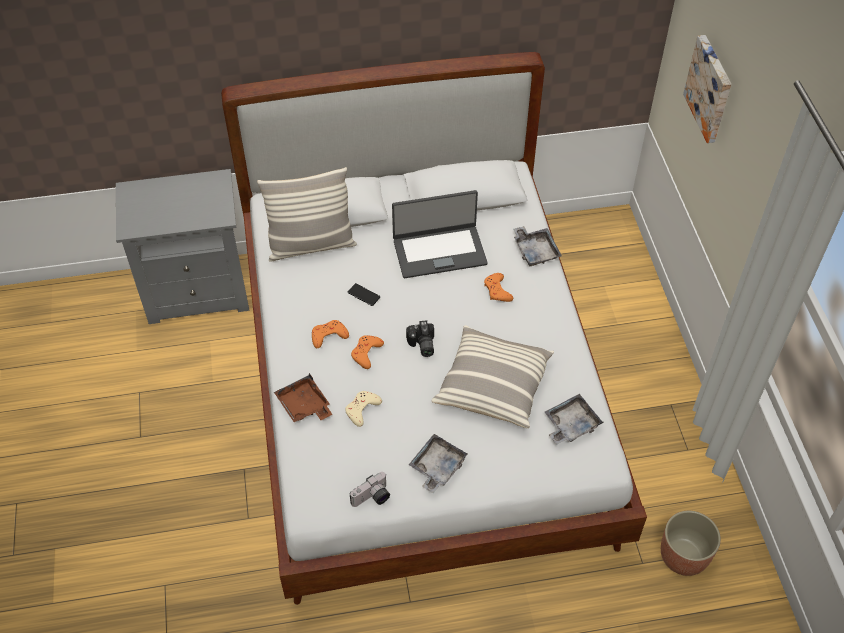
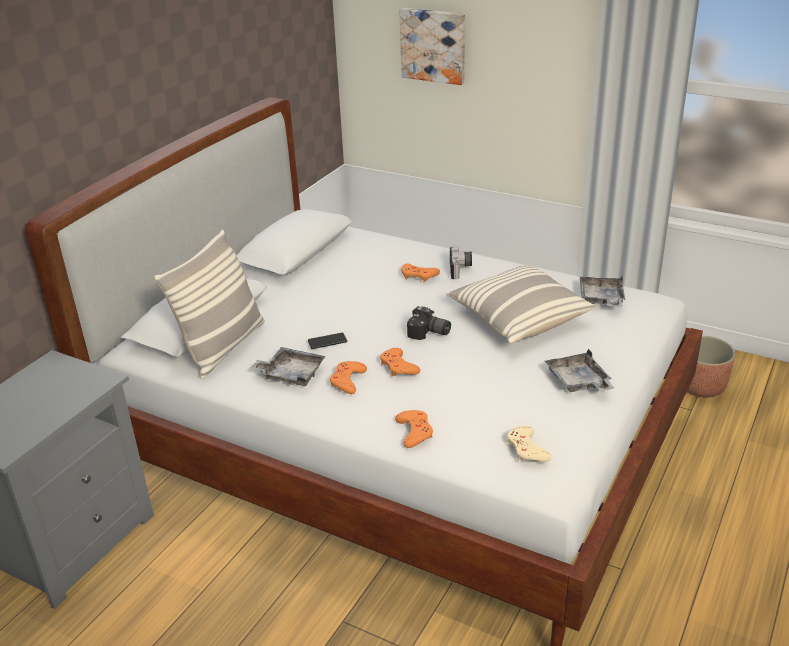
camera: 50 degrees left, 20 degrees down
brown tray [274,373,332,422] -> orange game controller [395,410,433,448]
beige game controller [345,391,382,427] -> beige game controller moved to [507,426,552,462]
camera [350,472,390,507] -> camera moved to [450,244,472,279]
laptop [392,190,488,278] -> none
grey tray [513,226,562,266] -> grey tray moved to [251,347,326,386]

